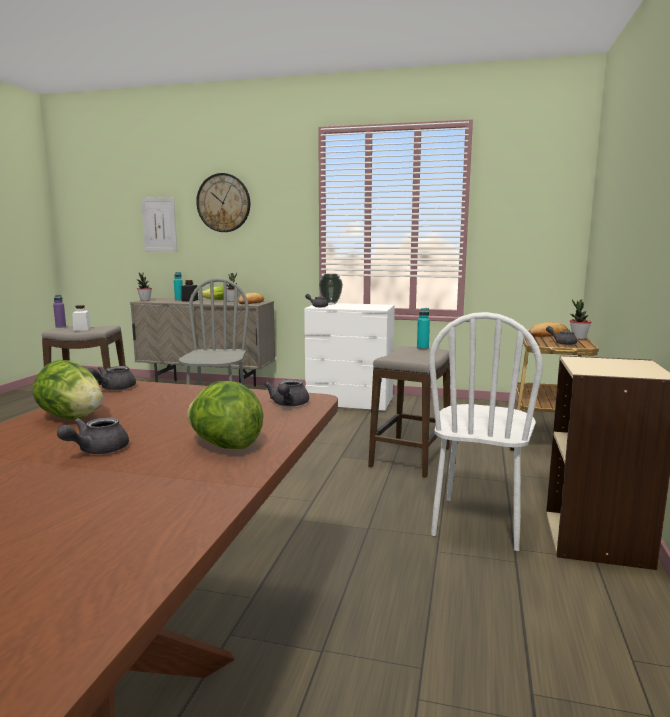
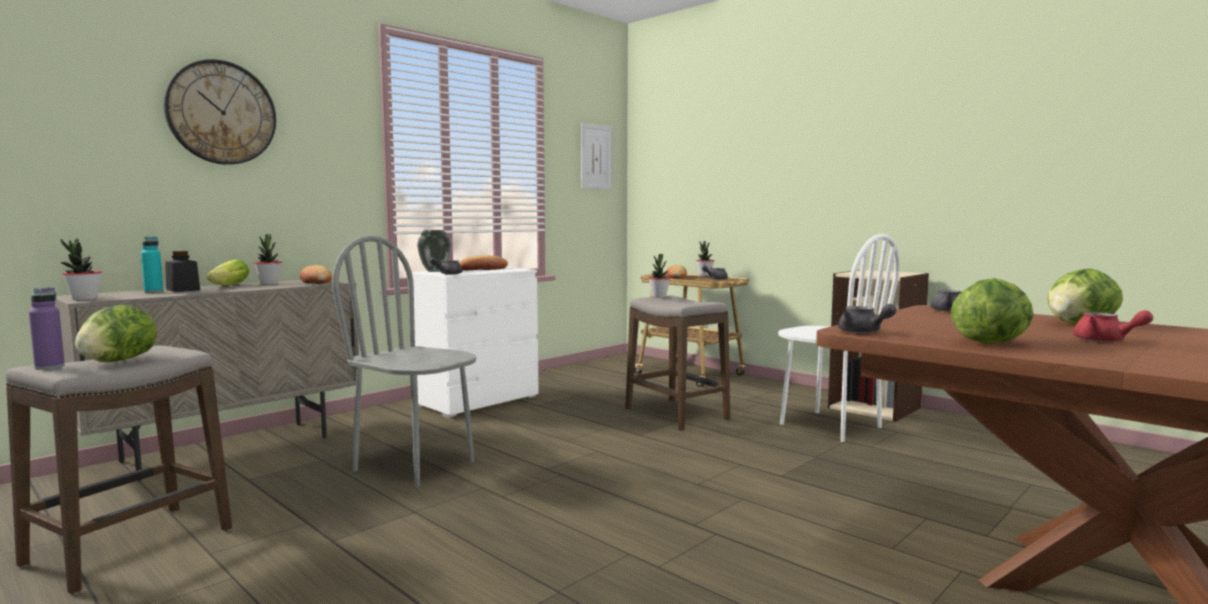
camera: 60 degrees left, 5 degrees down
grey teapot [57,417,129,454] -> red teapot [1073,310,1153,342]
white jar [72,305,91,331] -> lettuce [75,304,157,362]
picture [141,197,177,252] -> picture moved to [581,123,612,189]
turquoise bottle [417,308,430,349] -> potted plant [648,253,670,298]
none -> bread [459,255,508,270]

